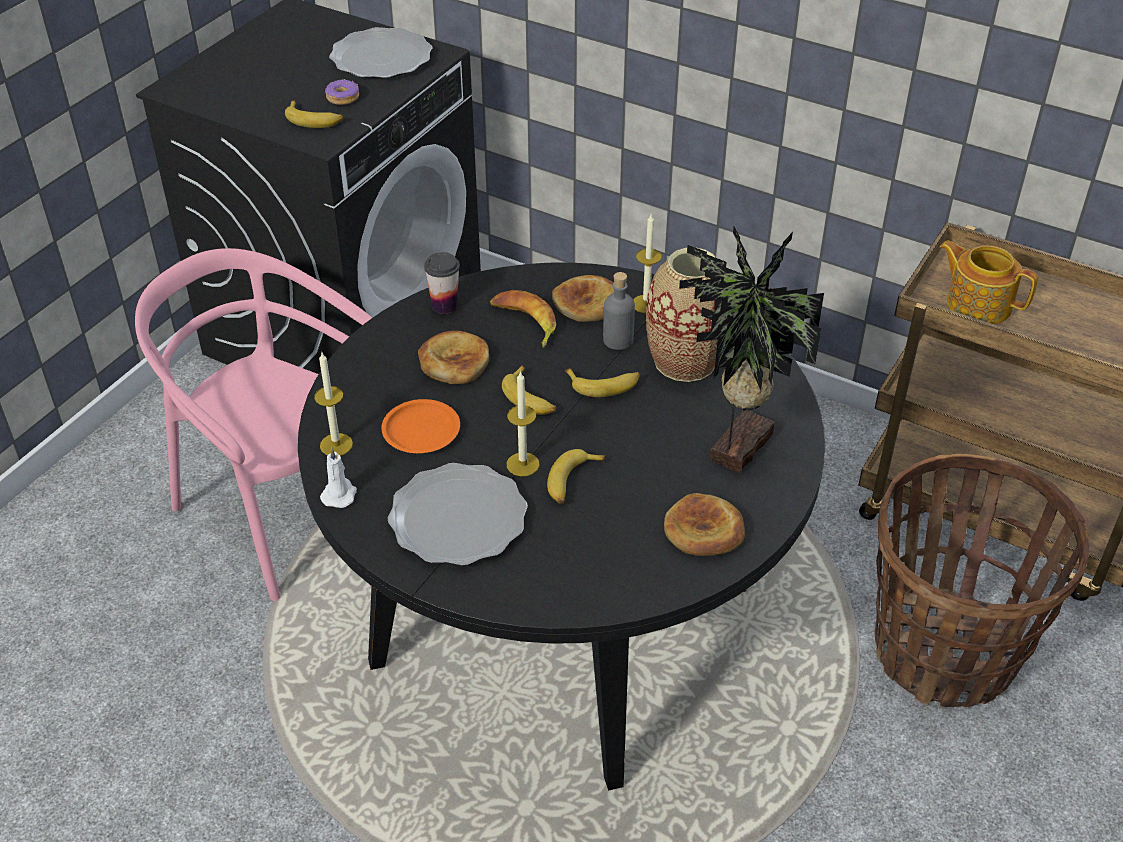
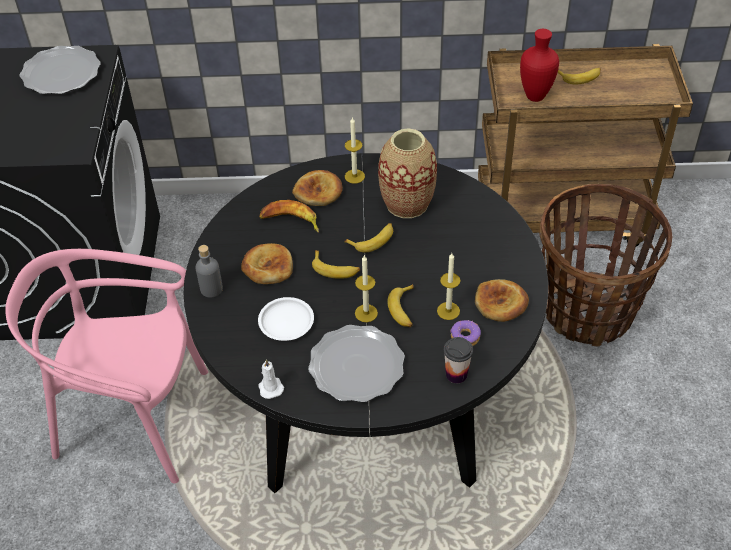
camera: 30 degrees left, 5 degrees up
banana [285,100,343,128] -> banana moved to [557,68,601,85]
candle [314,353,353,456] -> candle moved to [437,253,461,320]
donut [325,79,359,105] -> donut moved to [450,320,481,346]
orange plate [381,399,460,453] -> white plate [258,297,314,341]
cup [424,252,460,314] -> cup moved to [444,337,473,383]
grey bottle [603,272,635,350] -> grey bottle moved to [195,245,223,298]
potted plant [679,226,824,474] -> none
teapot [939,240,1038,324] -> red vase [520,29,559,102]

